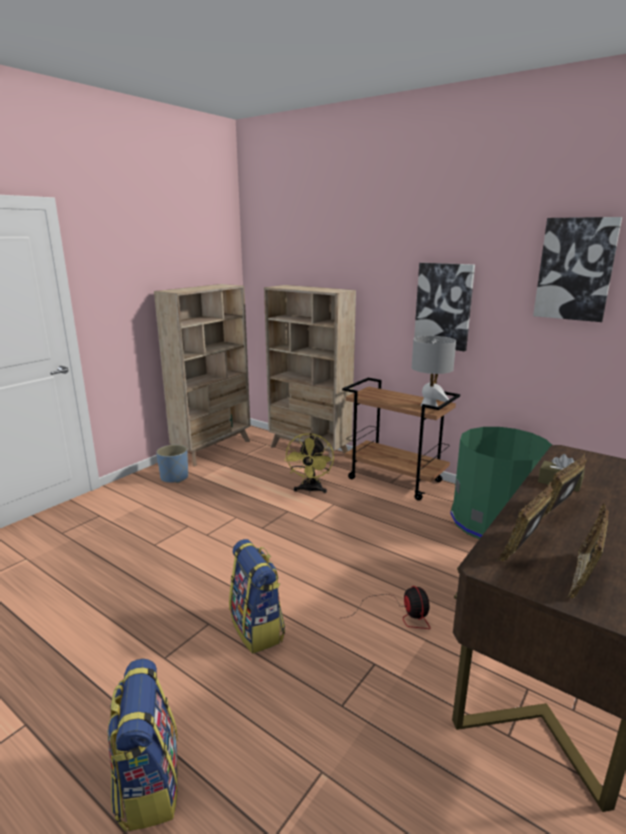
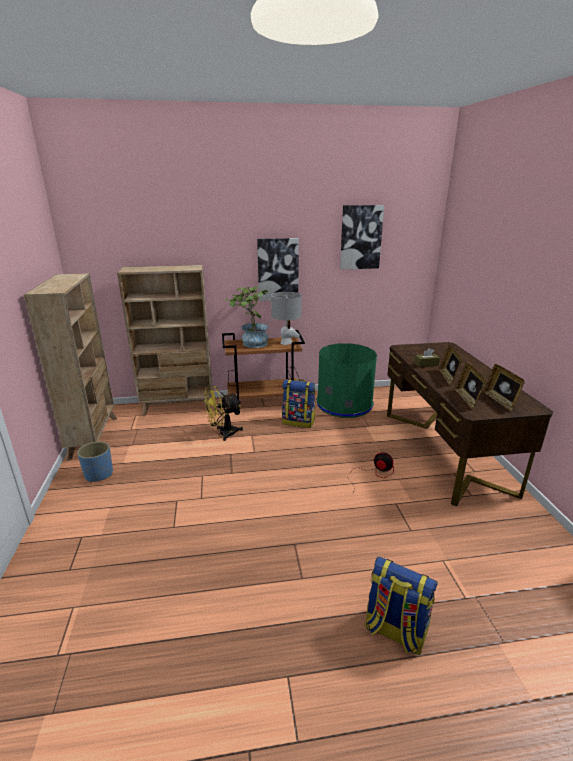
camera: 45 degrees left, 5 degrees up
backpack [229,539,285,654] -> backpack moved to [282,379,316,428]
yellow fan [284,433,334,493] -> yellow fan turned 105 degrees clockwise [204,386,243,441]
none -> potted plant [225,287,269,348]

